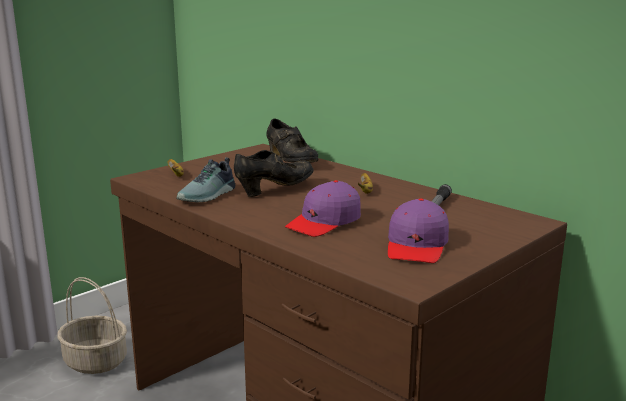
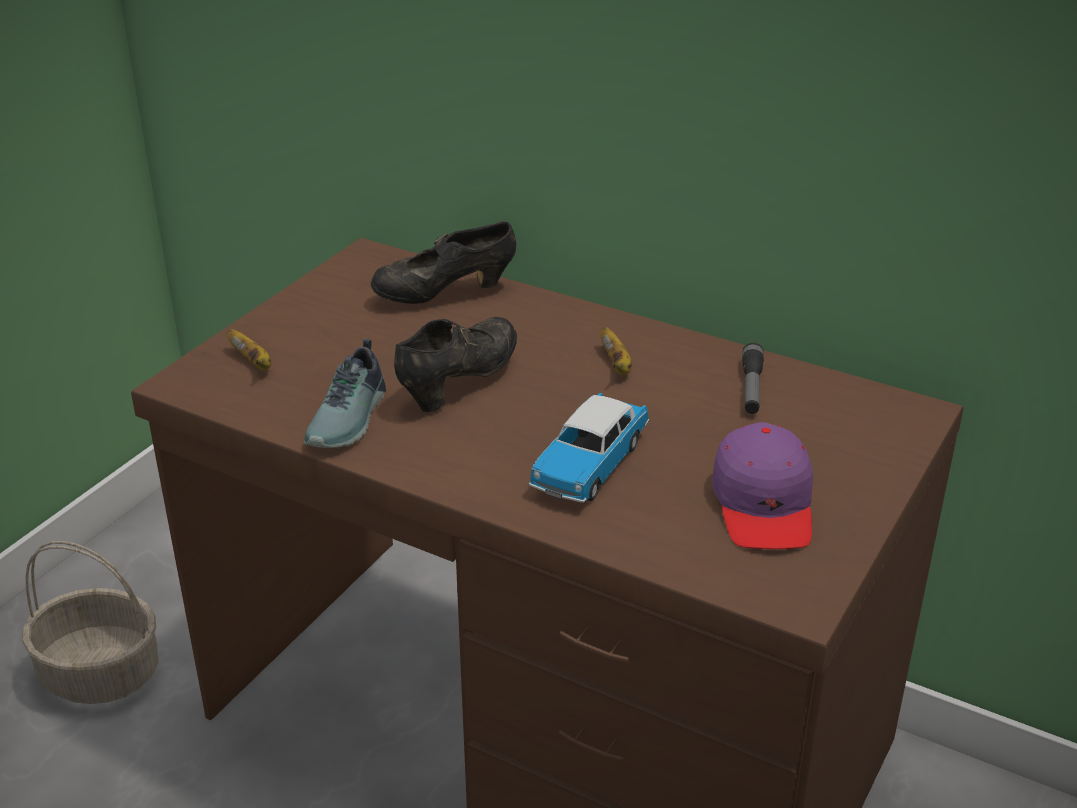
camera: 15 degrees left, 15 degrees up
black shoe [266,119,318,163] -> black shoe turned 120 degrees clockwise [371,221,516,304]
purple cap [285,180,361,237] -> toy car [529,393,649,503]

